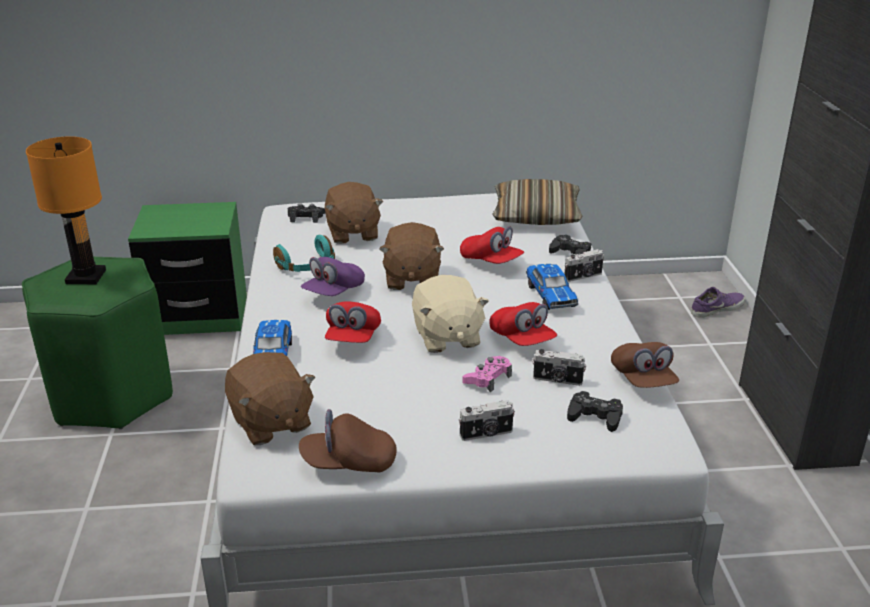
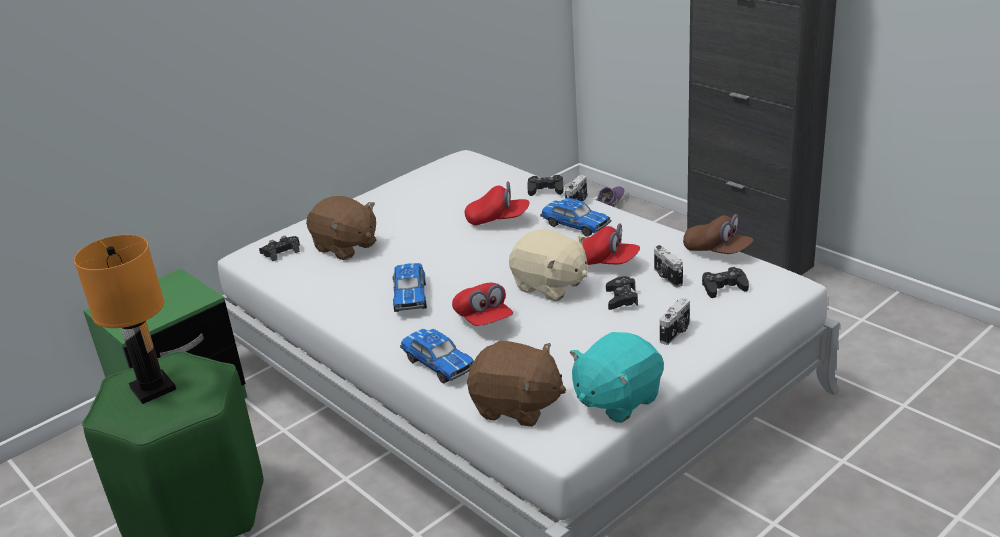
camera: 35 degrees left, 0 degrees up
turquoise headphones [273,235,335,272] -> none
brown cap [299,409,397,472] -> turquoise plush toy [570,332,664,423]
purple cap [301,257,365,296] -> toy car [393,263,427,312]
brown plush toy [379,222,444,290] -> none
pink game controller [463,356,512,392] -> black game controller [606,276,638,310]
pillow [492,179,582,225] -> none
camera [532,349,586,386] -> camera turned 90 degrees clockwise [654,245,683,287]

